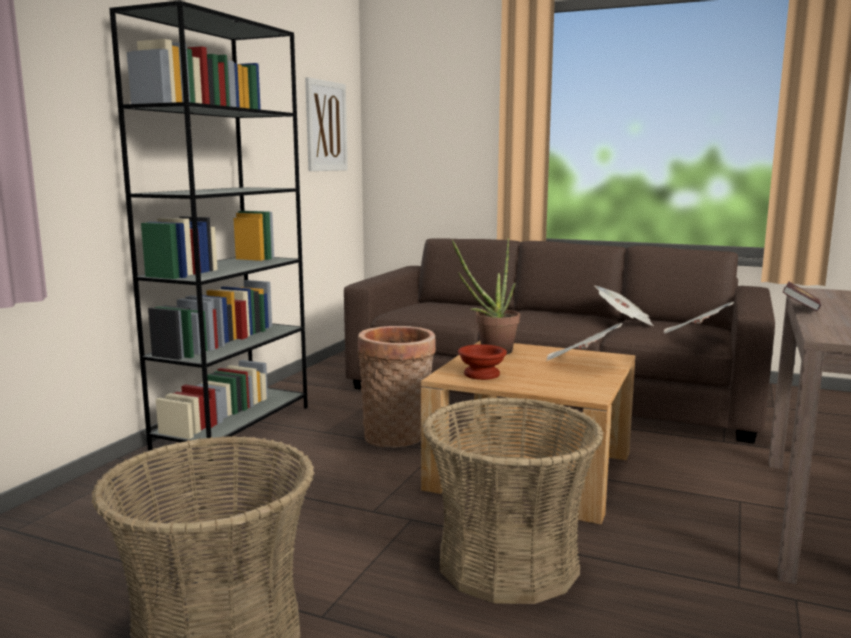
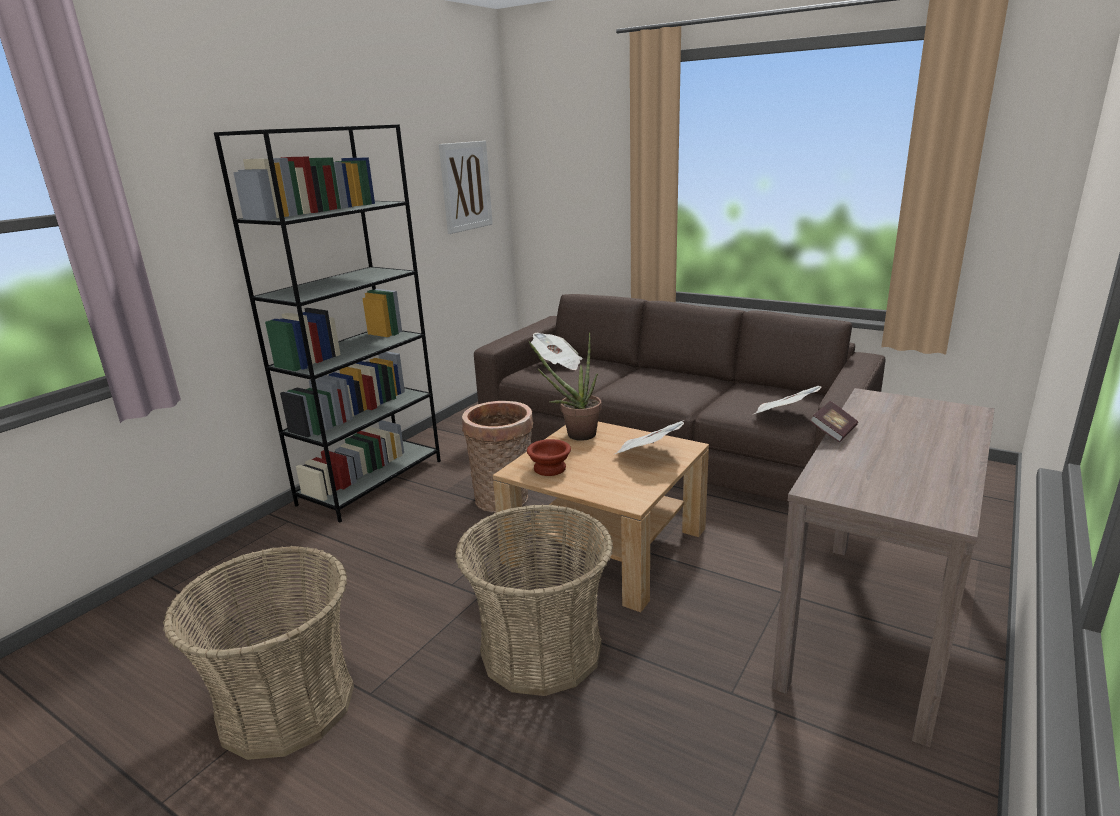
camera: 10 degrees right, 10 degrees up
newspaper [594,285,654,326] -> newspaper moved to [531,333,582,370]

